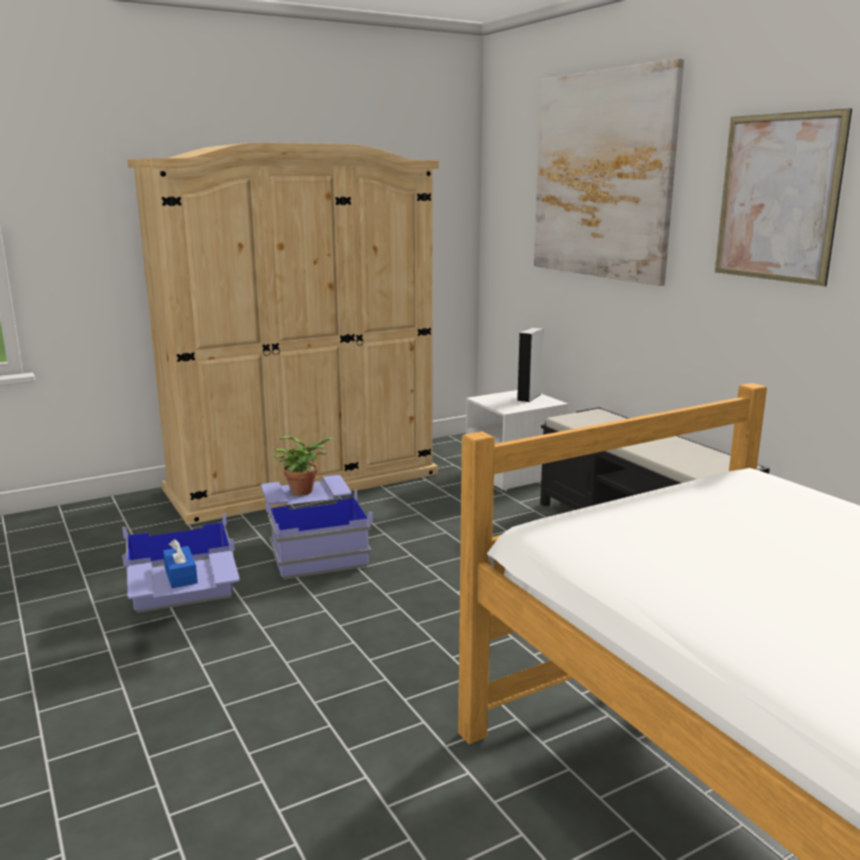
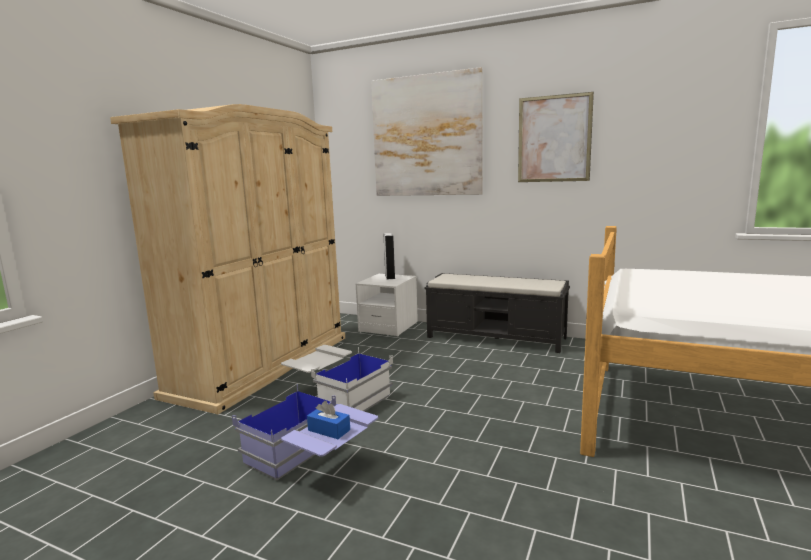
camera: 35 degrees left, 5 degrees down
blue storage box [261,475,373,580] -> white storage box [281,345,393,412]
potted plant [273,436,334,496] -> none

